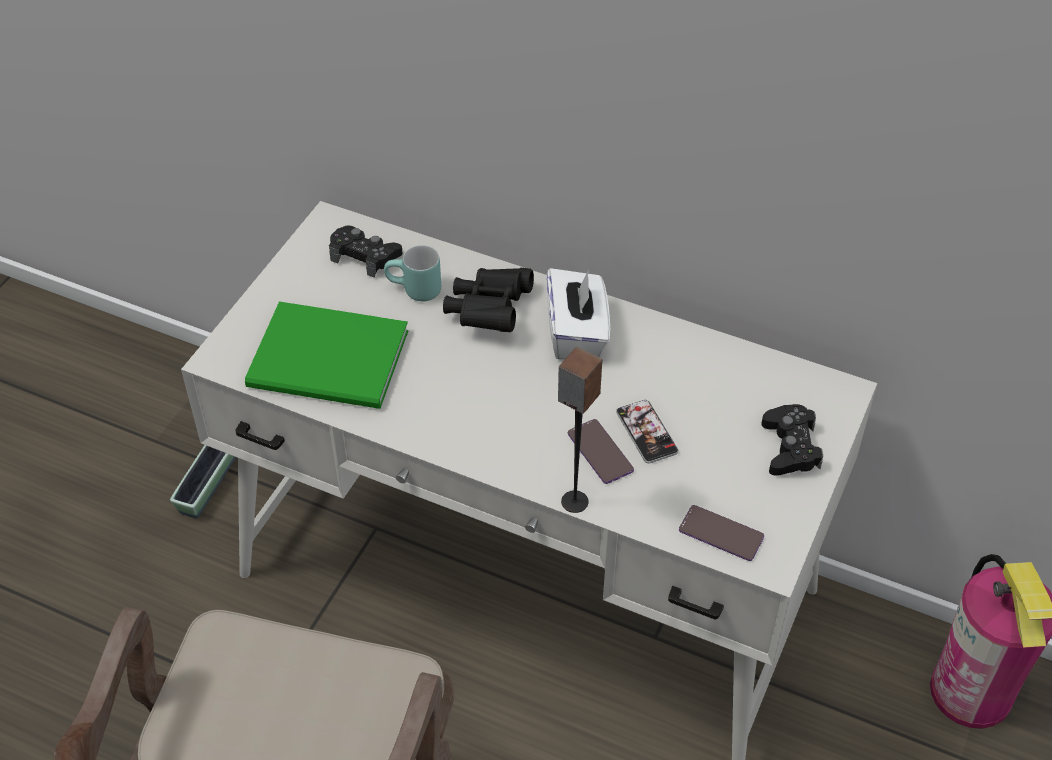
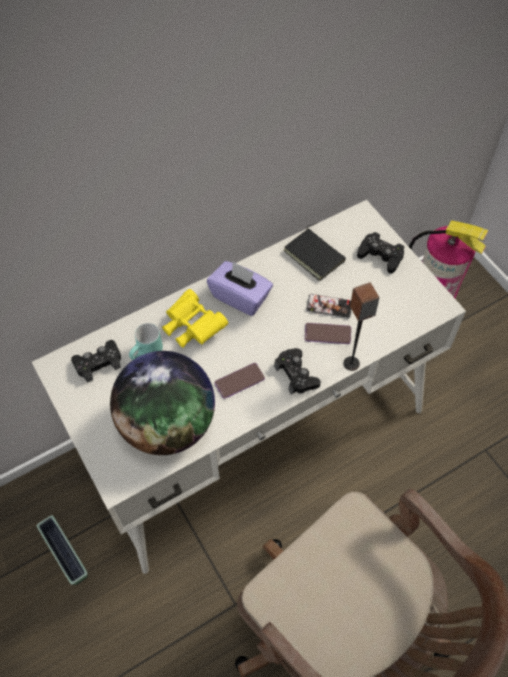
camera: 55 degrees left, 10 degrees up
green book [245,301,408,409] -> globe [110,351,215,455]
black binoculars [443,268,534,332] -> yellow binoculars [162,289,228,348]
white tissue box [546,268,610,360] -> purple tissue box [207,261,273,316]
phone [679,505,764,561] -> phone moved to [214,363,265,399]
none -> black game controller [274,348,321,395]
none -> black book [284,223,346,281]

